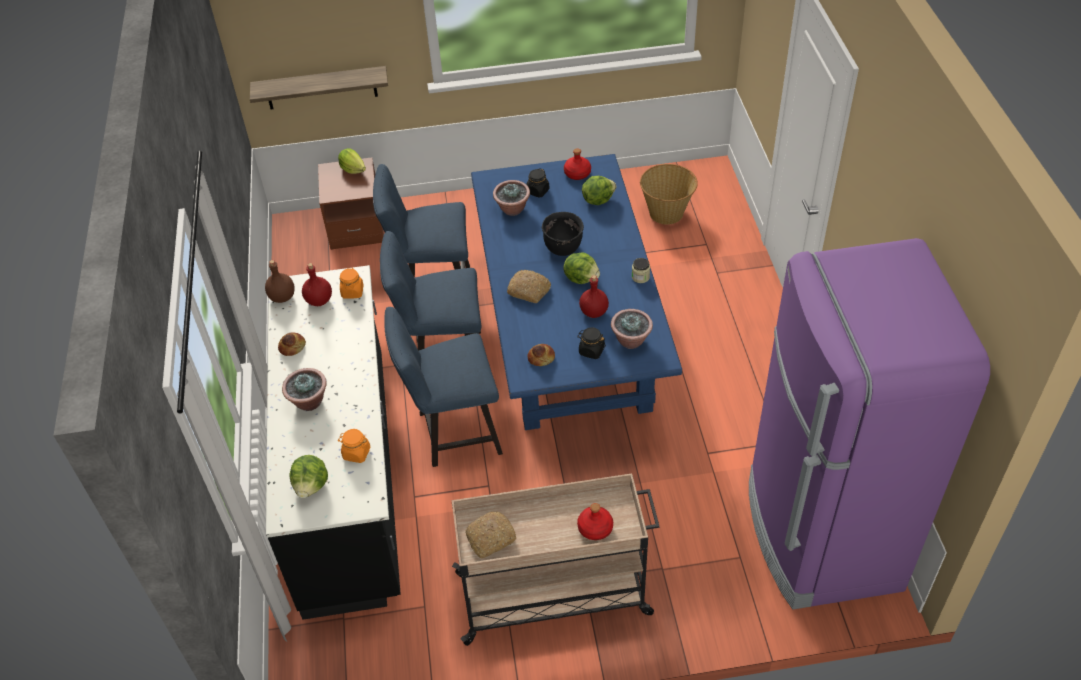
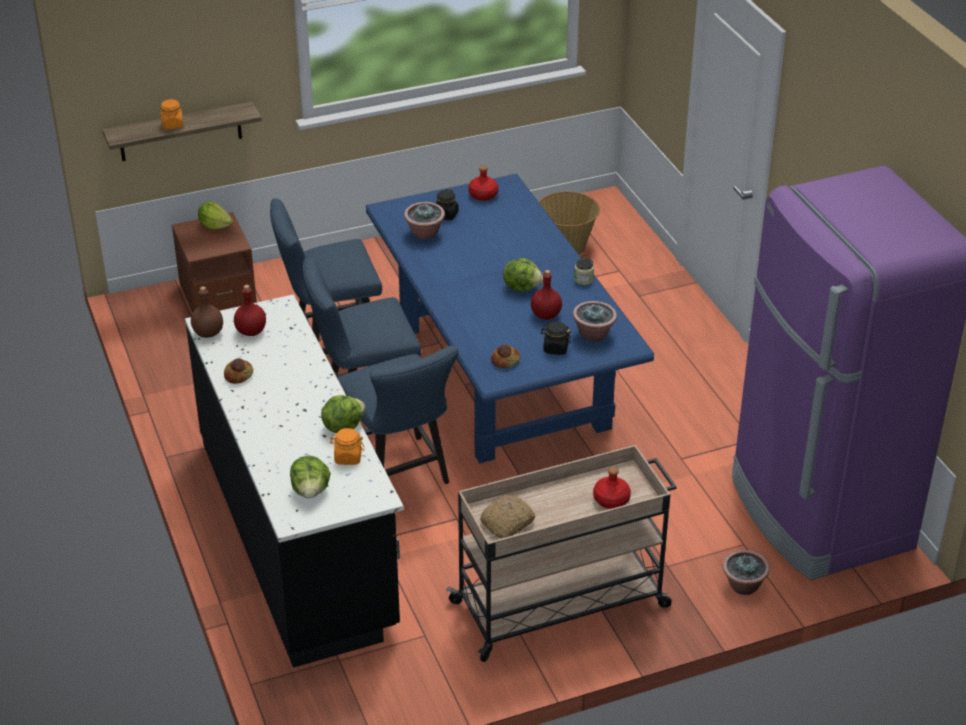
camera: 15 degrees left, 10 degrees down
potted plant [282,368,327,411] -> potted plant moved to [723,550,770,595]
orange jar [340,268,363,299] -> orange jar moved to [161,99,184,129]
blue chair [384,307,503,467] -> blue chair turned 90 degrees counterclockwise [337,346,459,484]
bread [507,270,551,303] -> none
black cooking pot [542,212,584,256] -> none
lettuce [582,176,616,205] -> lettuce moved to [321,395,365,433]

